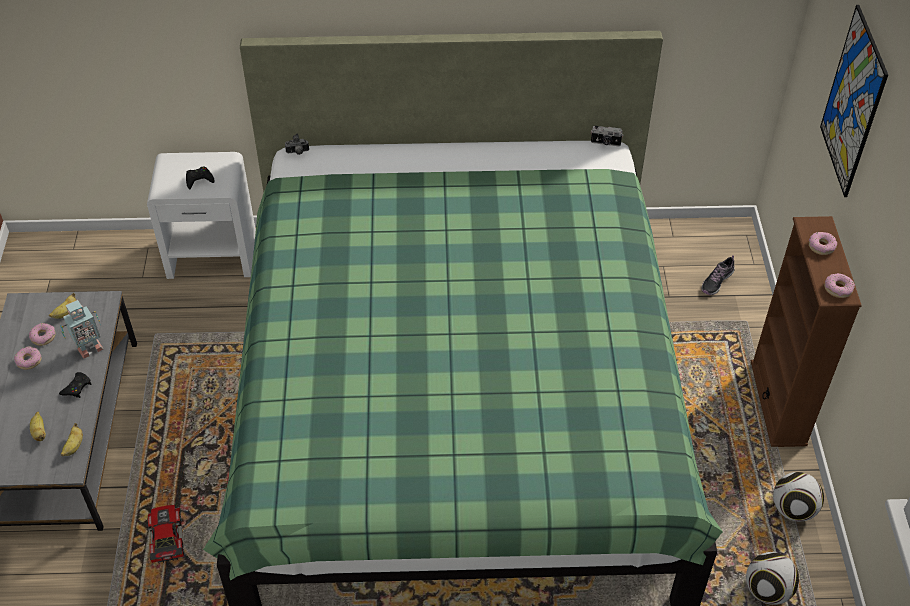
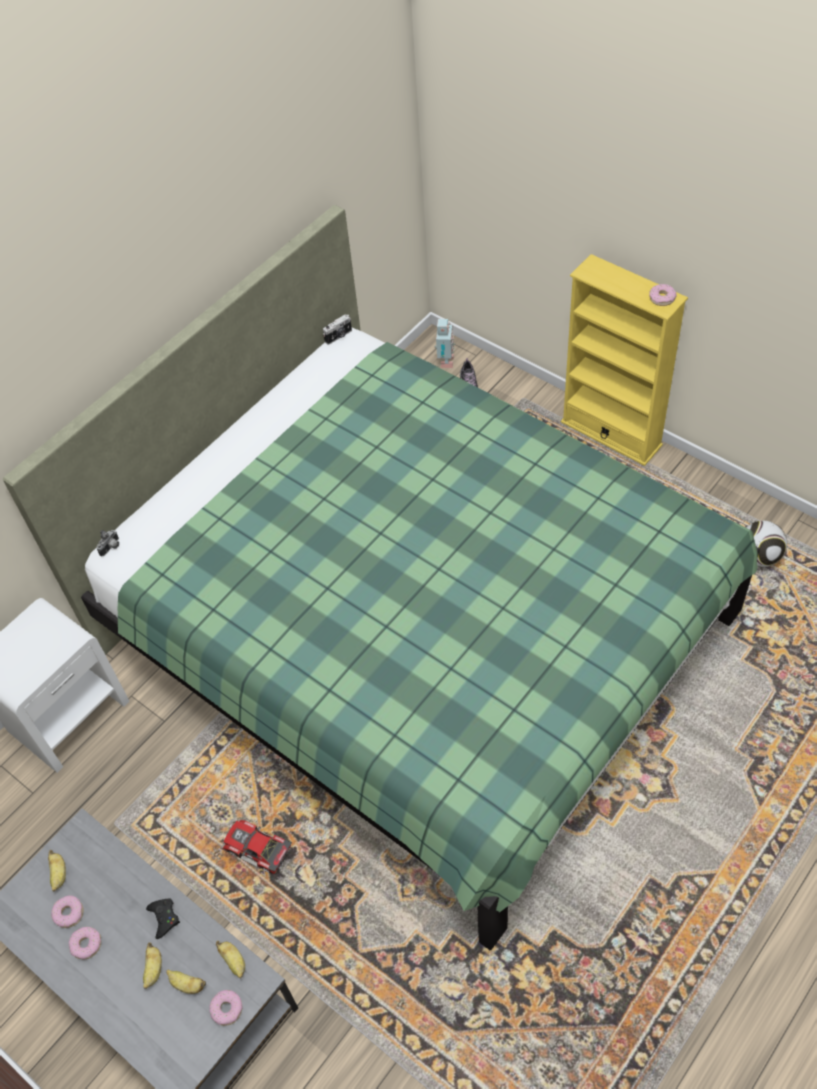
camera: 45 degrees left, 5 degrees up
toy robot [60,300,103,359] -> toy robot moved to [435,319,455,368]
toy car [148,505,184,563] -> toy car moved to [221,820,292,874]
black game controller [186,167,215,189] -> none
brown bookcase [751,216,862,447] -> yellow bookcase [561,254,688,466]
football [773,472,824,522] -> none
donut [809,232,837,255] -> donut moved to [209,990,243,1026]
picture [820,5,888,197] -> none
none -> banana [143,942,162,989]

